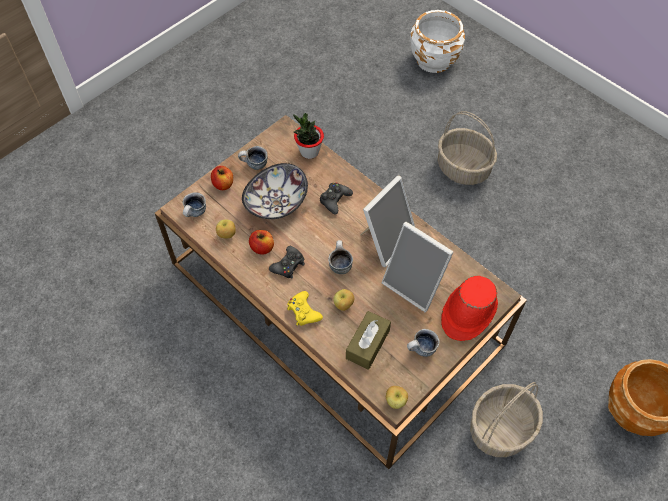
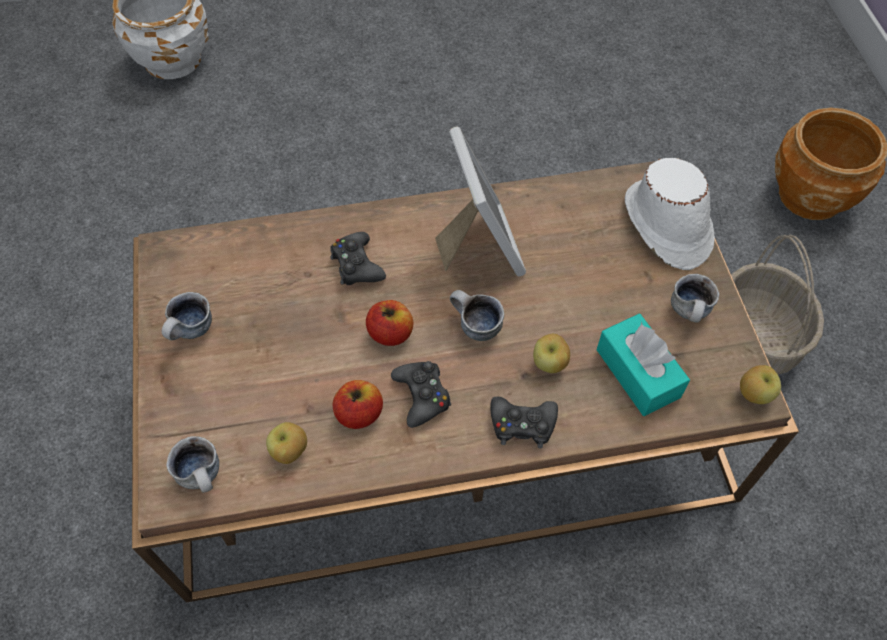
camera: 55 degrees left, 0 degrees up
apple [211,166,233,190] -> apple moved to [366,300,413,346]
bowl [242,163,308,219] -> none
yellow game controller [287,291,323,326] -> black game controller [491,397,558,448]
potted plant [293,113,324,159] -> none
brown tissue box [346,311,391,370] -> turquoise tissue box [597,314,690,416]
picture frame [382,222,454,312] -> none
basket [438,111,497,185] -> none
red hat [441,276,498,341] -> white hat [625,158,715,270]

